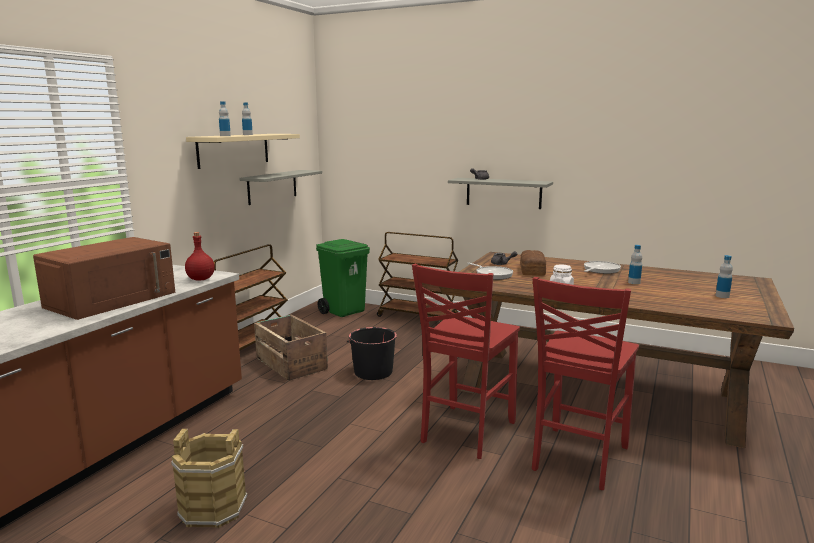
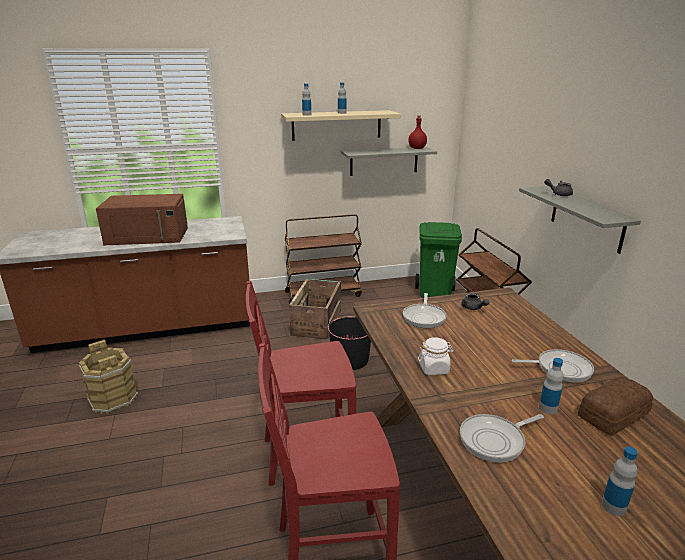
camera: 50 degrees right, 10 degrees up
red bottle [185,232,215,281] -> red bottle moved to [408,115,427,149]
bread [520,250,546,276] -> bread moved to [578,377,654,436]
none -> frying pan [460,414,544,462]

